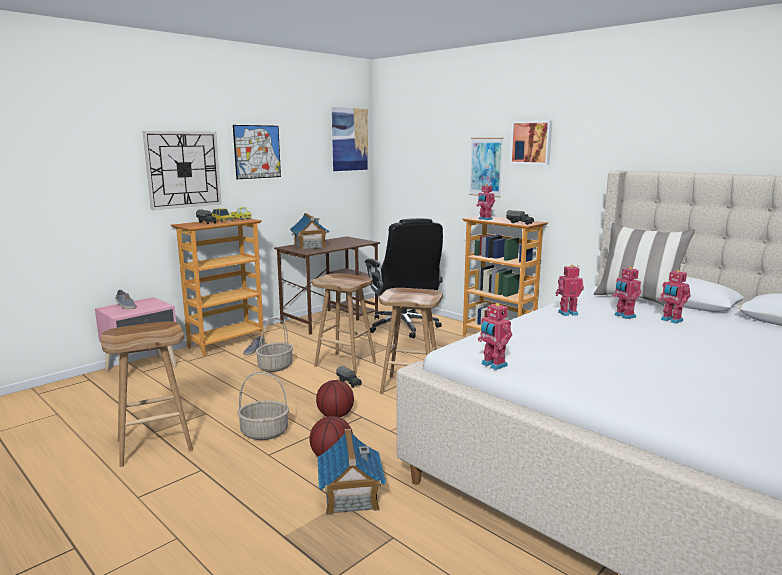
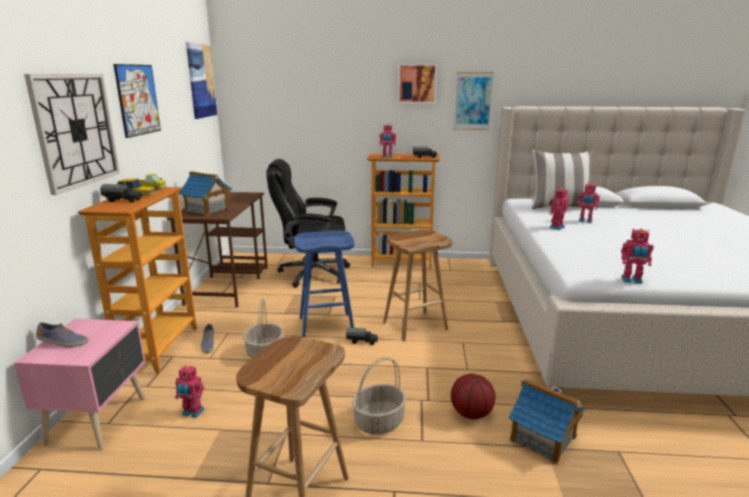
camera: 40 degrees left, 5 degrees up
brown stool [312,273,376,375] -> blue stool [294,230,355,337]
basketball [316,380,354,417] -> none
black office chair [365,218,443,338] -> black office chair turned 150 degrees clockwise [266,159,350,288]
picture [469,138,503,198] -> picture moved to [454,72,494,130]
toy robot [659,270,691,324] -> toy robot moved to [175,365,204,418]

